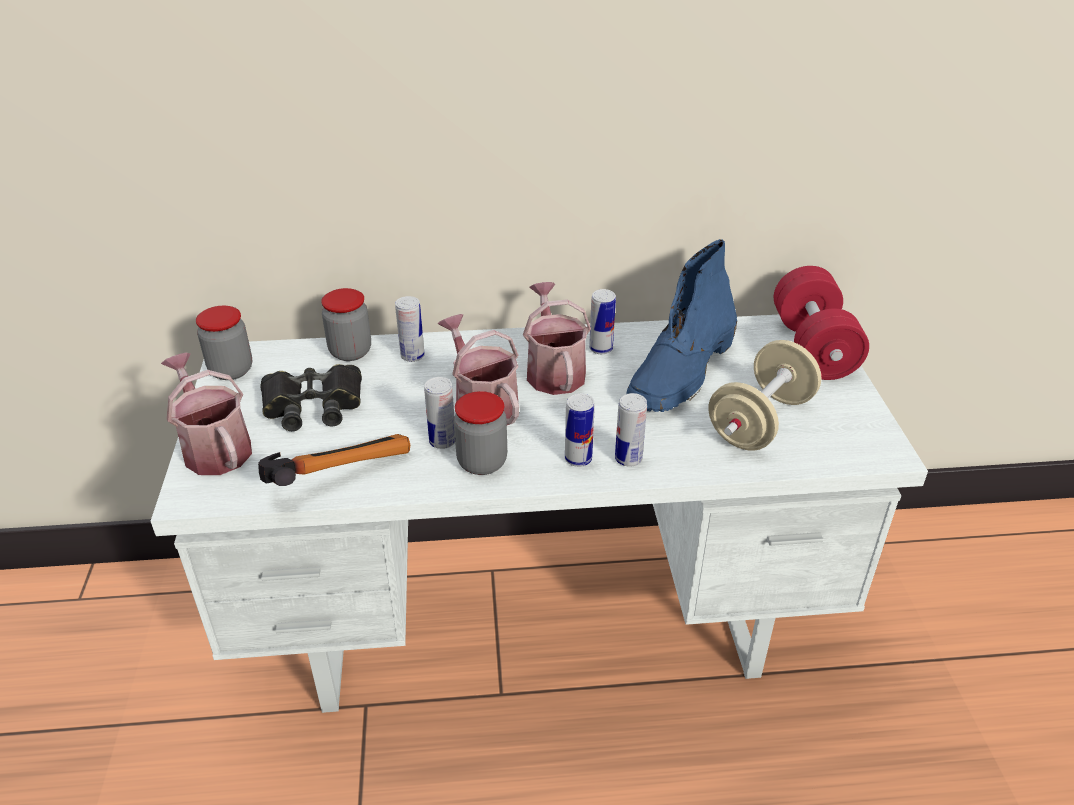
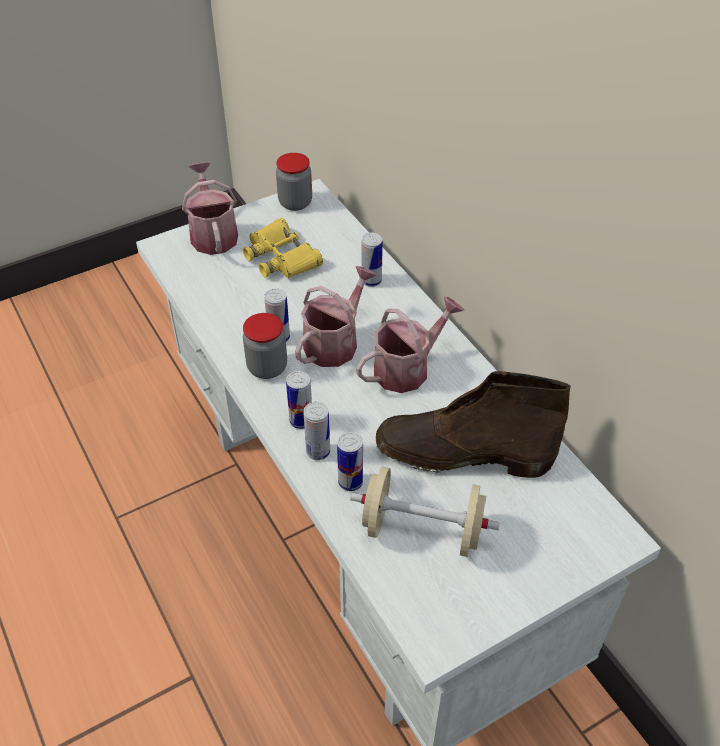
camera: 65 degrees right, 10 degrees up
watering can [161,353,252,475] -> watering can turned 45 degrees counterclockwise [182,162,238,255]
hammer [258,434,410,486] -> none
black binoculars [260,364,362,431] -> yellow binoculars [243,218,323,278]
jar [321,288,371,361] -> none
can [589,289,616,354] -> can moved to [337,432,363,491]
blue boot [626,239,737,412] -> brown boot [376,371,571,478]
red dumbbell [774,266,869,380] -> none

